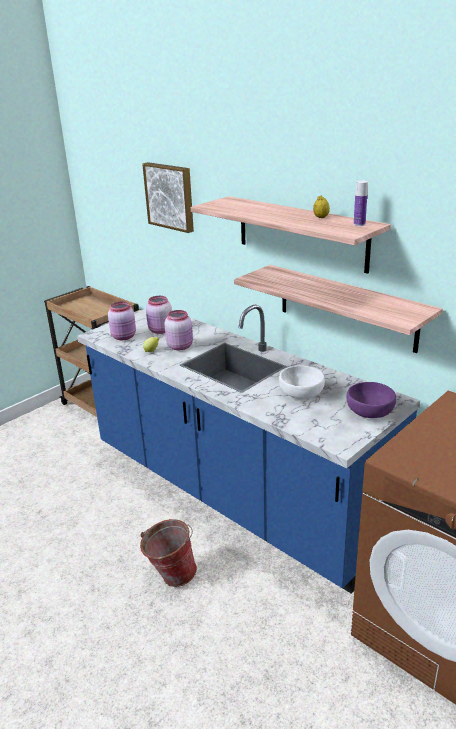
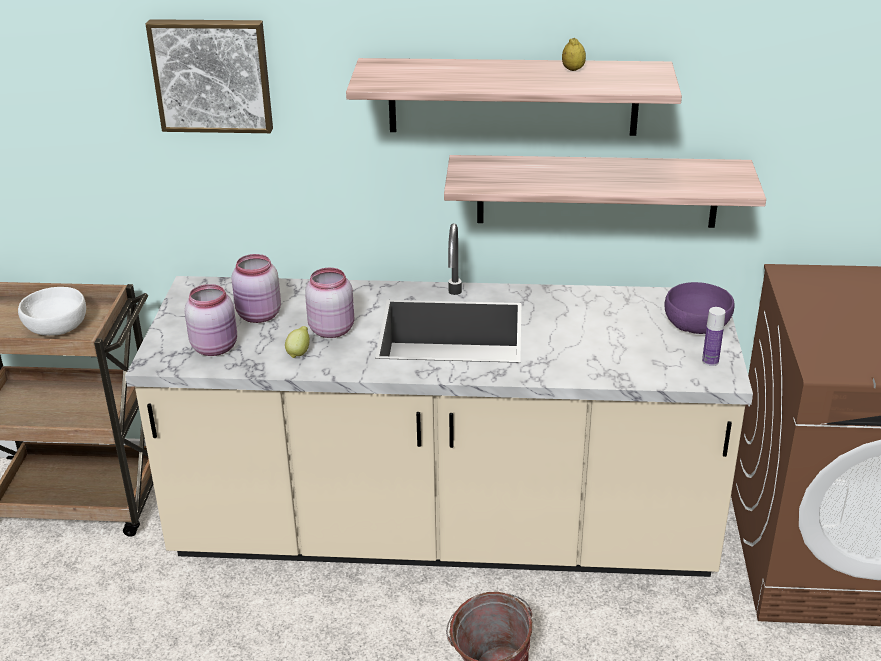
camera: 40 degrees left, 5 degrees up
blue counter [77,305,420,593] -> beige counter [125,223,753,577]
white bowl [279,366,325,399] -> white bowl moved to [18,287,86,336]
bottle [354,181,368,226] -> bottle moved to [702,307,725,366]

